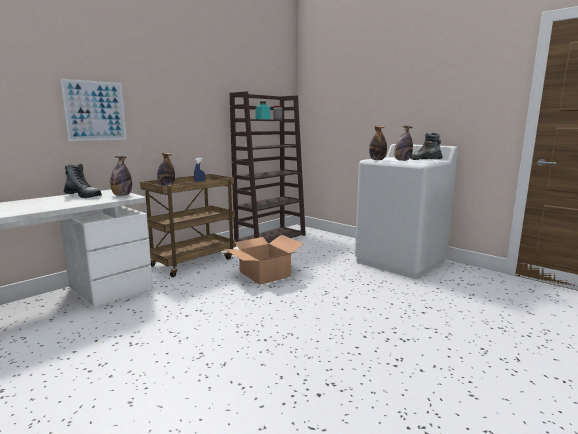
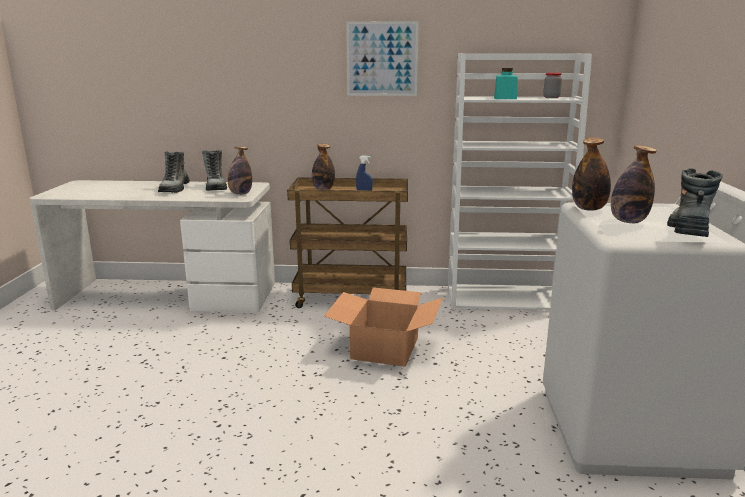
camera: 50 degrees right, 5 degrees up
picture [60,78,127,141] -> picture moved to [346,21,419,96]
brown bookcase [230,91,306,244] -> white bookcase [448,54,592,311]
none -> boot [158,152,190,193]

